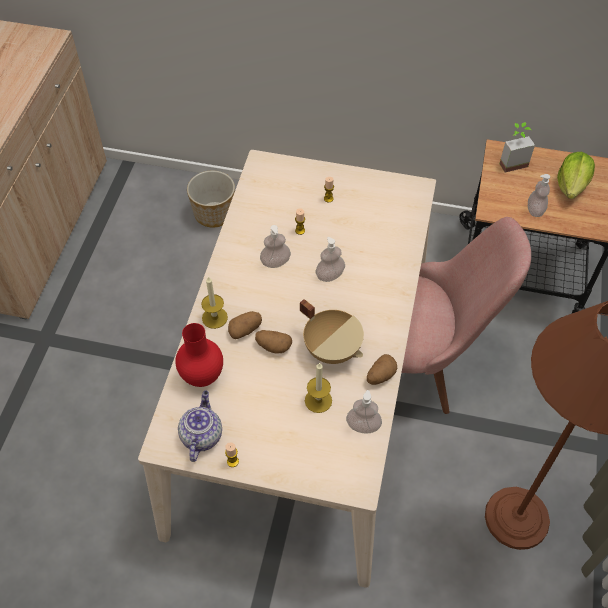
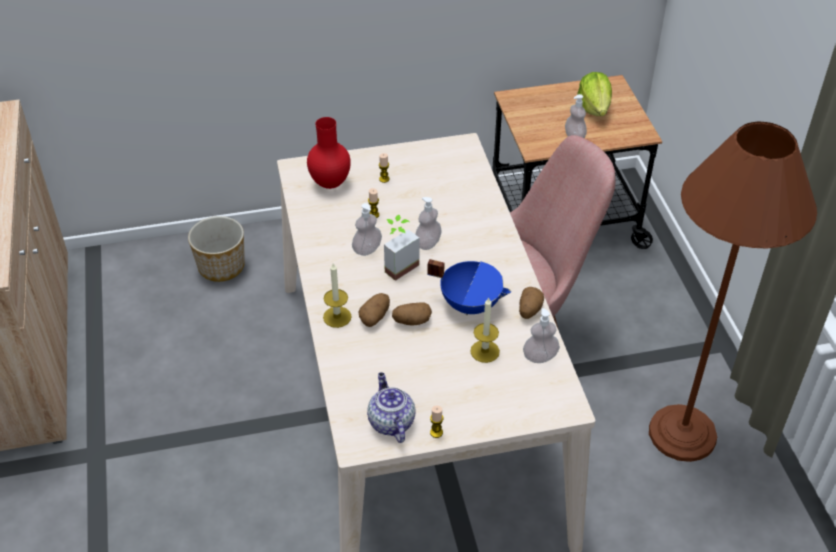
camera: 25 degrees left, 10 degrees down
red vase [175,323,223,387] -> red vase moved to [307,117,351,189]
beige cooking pot [300,299,364,364] -> blue cooking pot [428,259,511,315]
potted plant [499,122,535,173] -> potted plant moved to [384,215,419,281]

